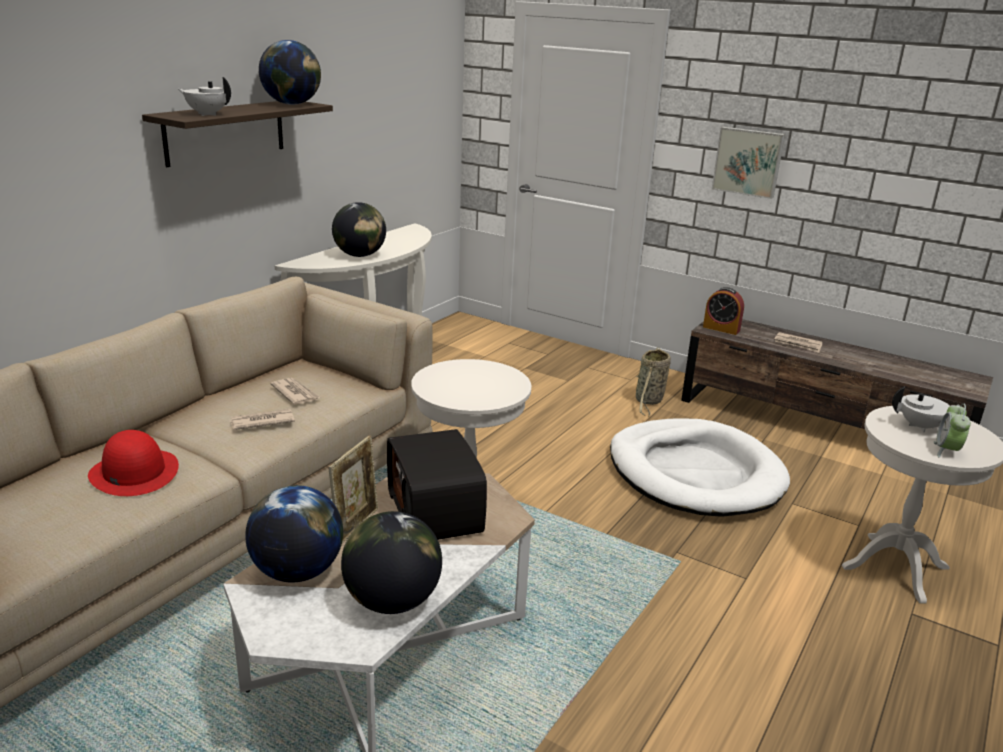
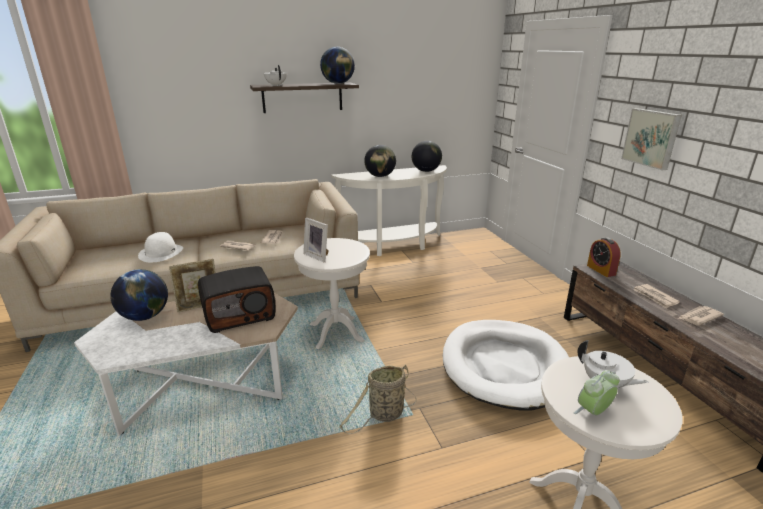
camera: 40 degrees right, 0 degrees up
red hat [88,430,179,496] -> white hat [138,232,183,262]
globe [341,511,442,614] -> globe moved to [412,141,442,172]
radio [387,429,487,540] -> radio turned 135 degrees counterclockwise [198,266,275,333]
basket [636,348,671,417] -> basket moved to [340,365,417,434]
none -> picture frame [303,217,329,262]
none -> newspaper [678,306,724,326]

